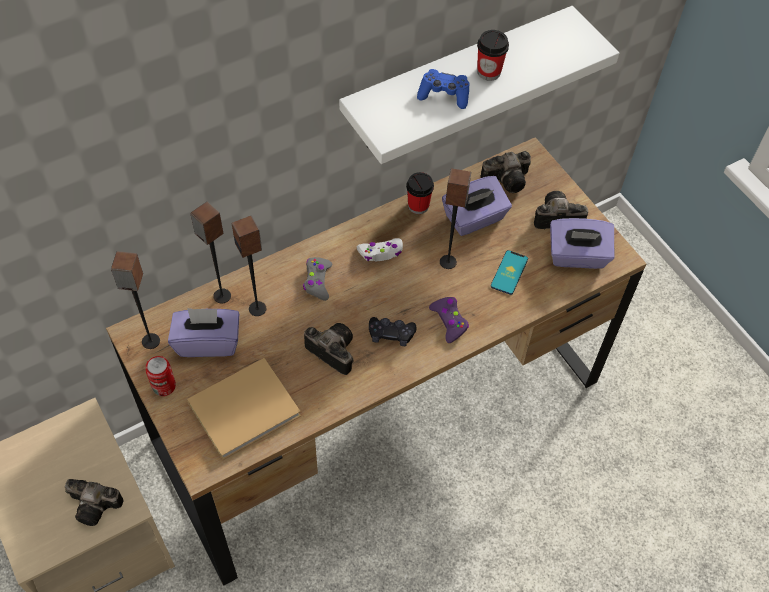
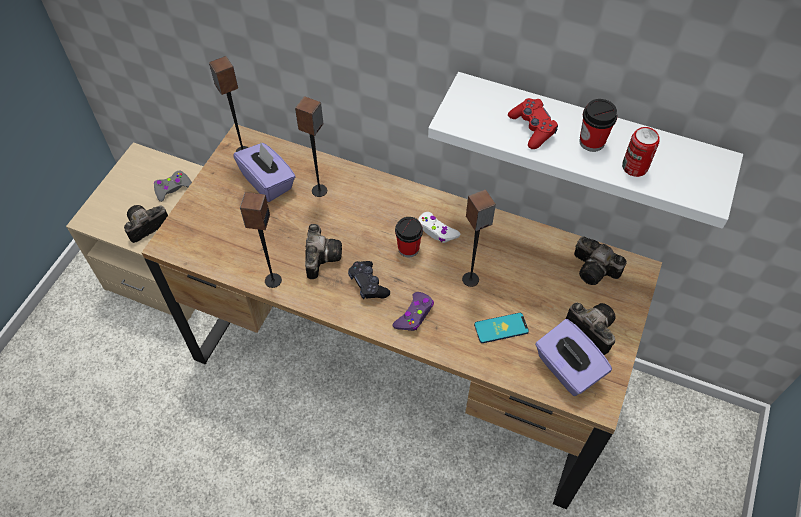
camera: 55 degrees right, 0 degrees up
camera [65,479,124,526] -> camera turned 75 degrees clockwise [124,205,168,243]
can [145,356,176,396] -> can moved to [622,127,660,177]
beige book [187,358,301,460] -> none
speaker [190,202,231,303] -> speaker moved to [240,192,282,288]
grey game controller [303,257,332,301] -> grey game controller moved to [154,170,192,202]
cup [406,172,434,214] -> cup moved to [395,217,423,258]
blue game controller [417,69,470,109] -> red game controller [508,98,558,149]
purple tissue box [442,176,512,236] -> none

